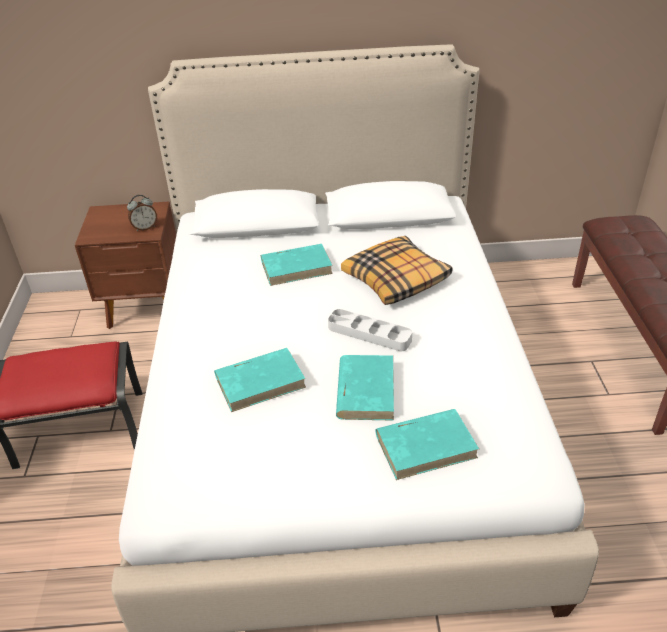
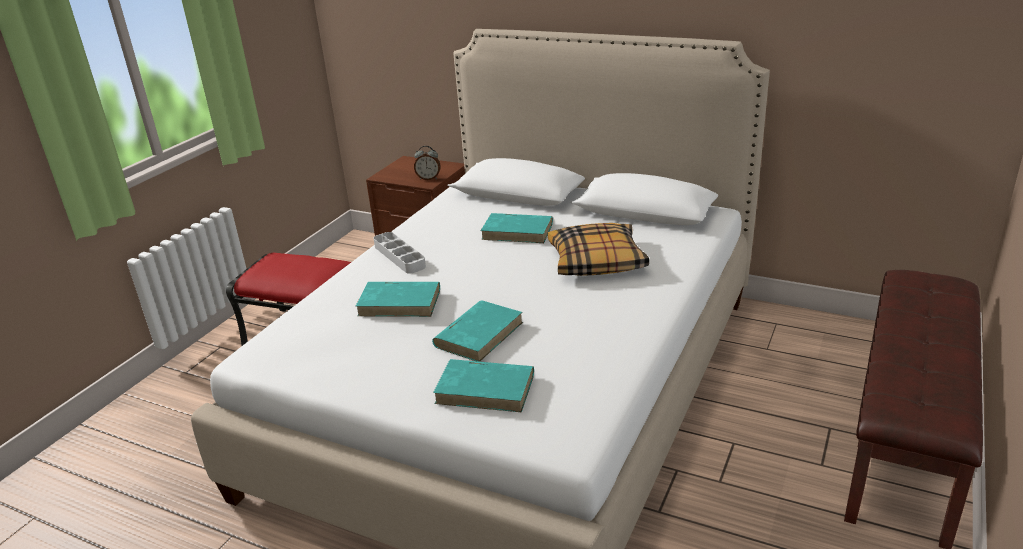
camera: 30 degrees right, 10 degrees down
grey tray [328,309,412,351] -> grey tray moved to [373,232,426,274]

